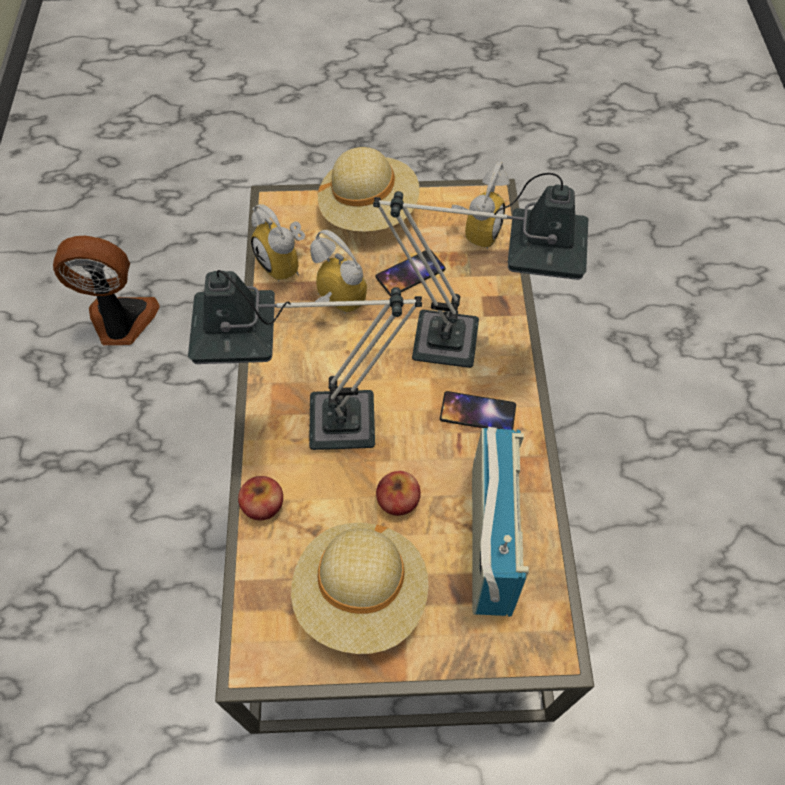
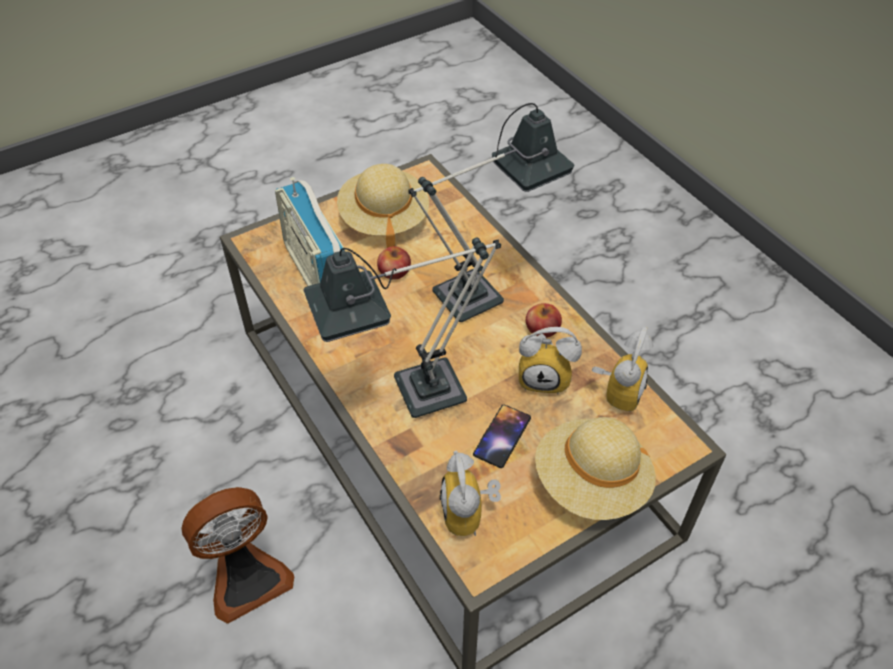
camera: 150 degrees right, 10 degrees down
fan [53,236,160,345] -> fan moved to [181,487,294,624]
apple [238,476,283,520] -> apple moved to [526,303,562,338]
alarm clock [251,204,305,282] -> alarm clock turned 90 degrees clockwise [592,326,654,412]
phone [440,391,516,430] -> none

